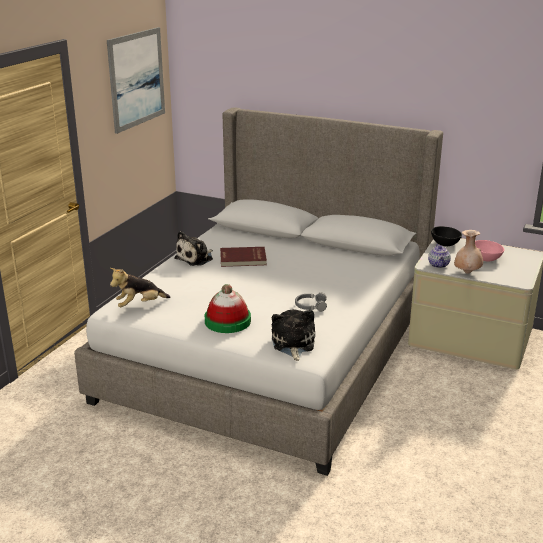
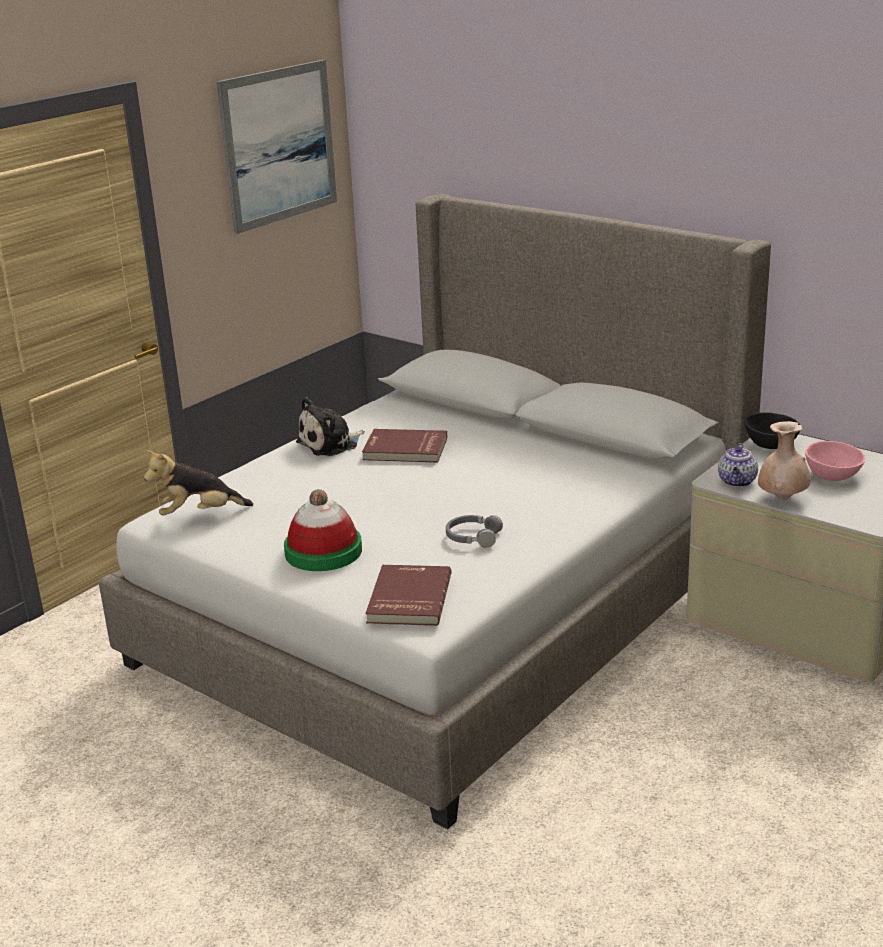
camera: 15 degrees right, 0 degrees up
plush toy [272,309,315,361] -> red book [365,565,452,626]

